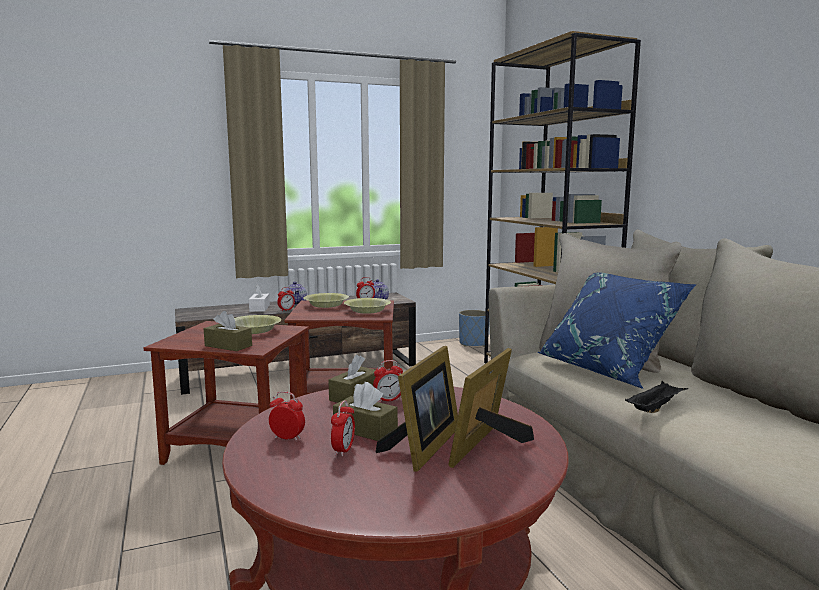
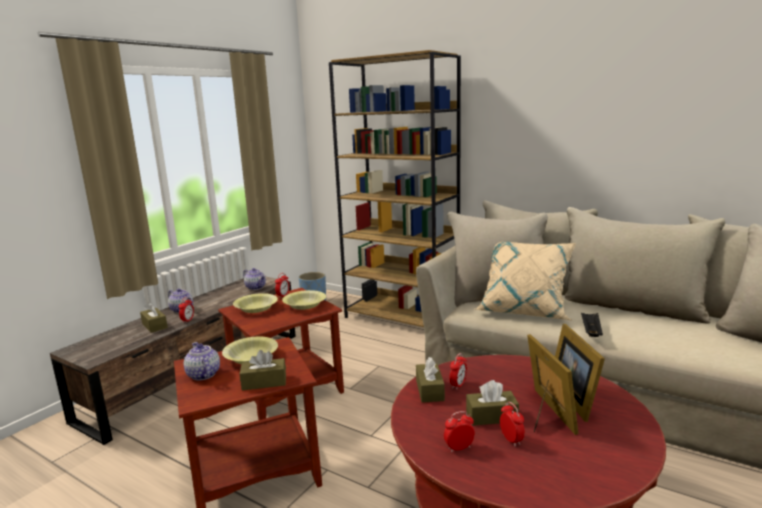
camera: 35 degrees left, 5 degrees up
white tissue box [249,284,270,312] -> brown tissue box [140,302,168,333]
blue pillow [538,272,697,389] -> beige pillow [474,242,576,320]
none -> teapot [184,342,220,381]

